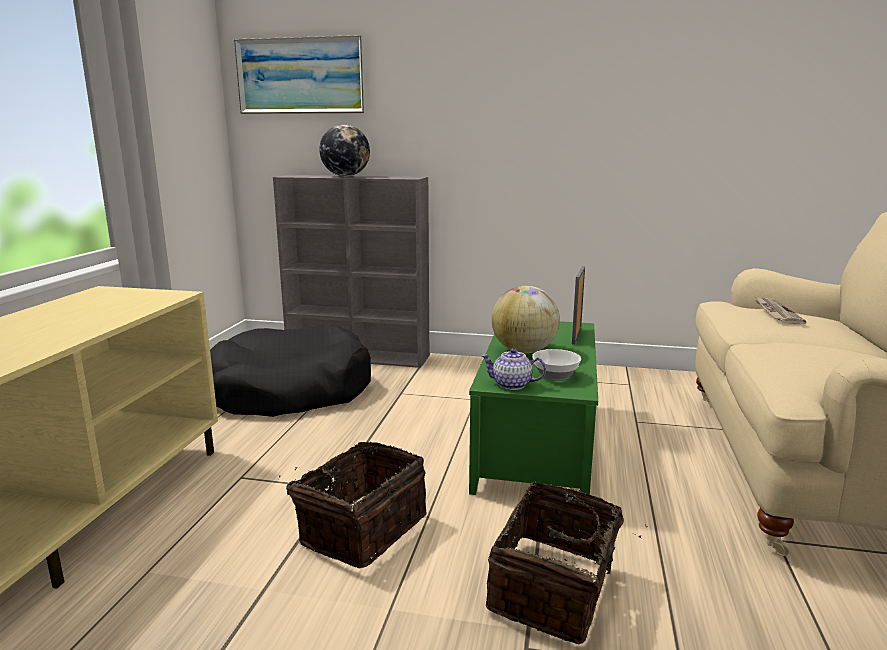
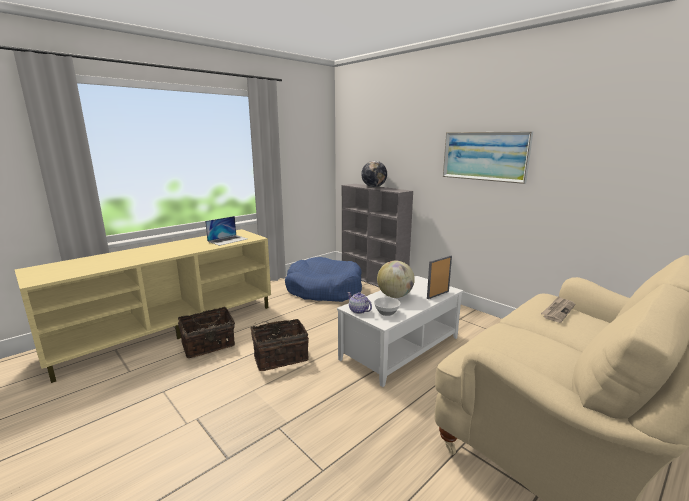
camera: 35 degrees right, 0 degrees up
black dog bed [210,325,371,417] -> blue dog bed [285,257,362,302]
picture [234,35,366,114] -> picture moved to [443,131,533,184]
green coffee table [469,321,598,495] -> white coffee table [337,276,463,387]
basket [486,481,647,644] -> basket moved to [178,307,235,358]
none -> laptop [205,216,248,246]

